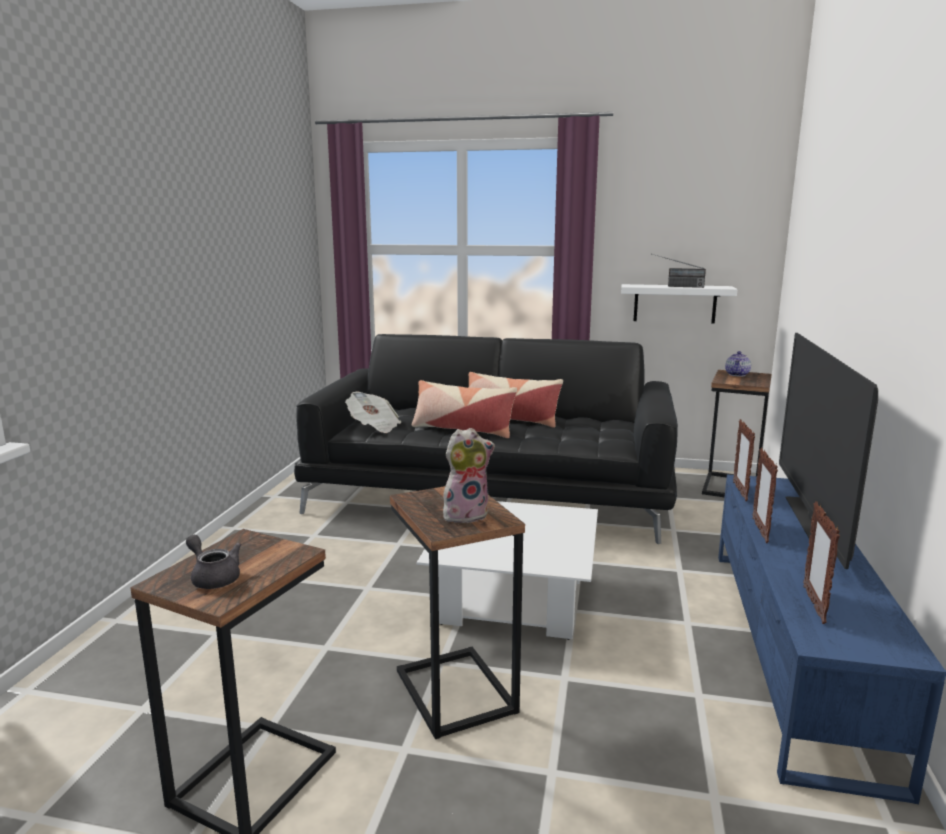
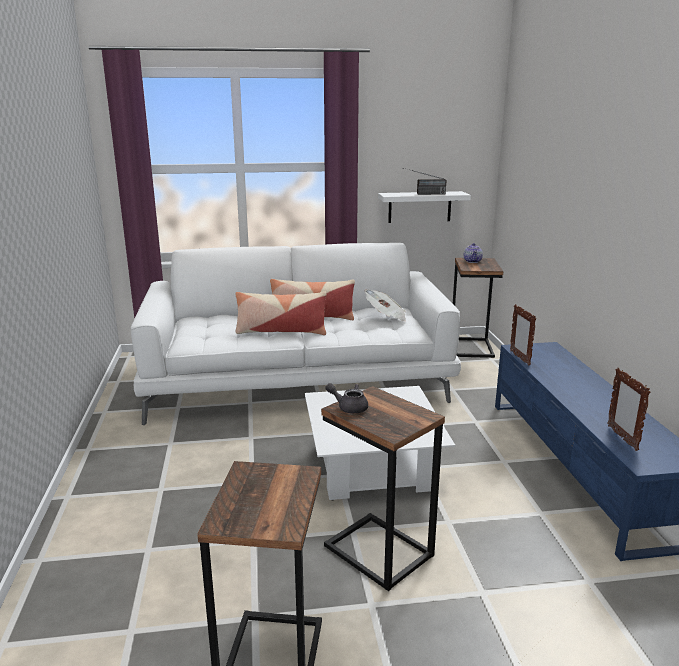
camera: 20 degrees left, 5 degrees up
grey teapot [186,535,241,589] -> grey teapot moved to [325,383,368,413]
black sofa [294,334,678,544] -> white sofa [131,243,461,425]
newspaper [345,392,401,433] -> newspaper moved to [364,289,406,321]
plush toy [443,428,495,523] -> none
picture frame [752,448,778,543] -> none
television [779,333,878,569] -> none

